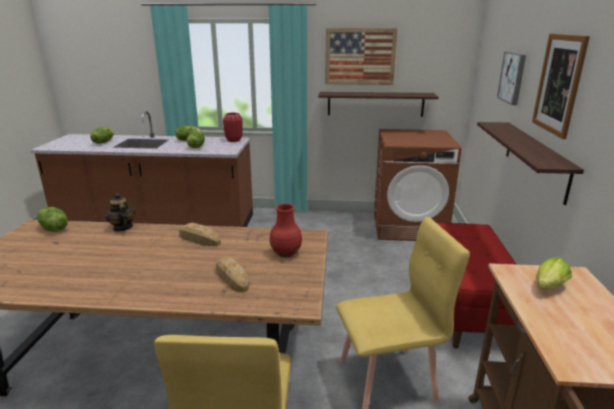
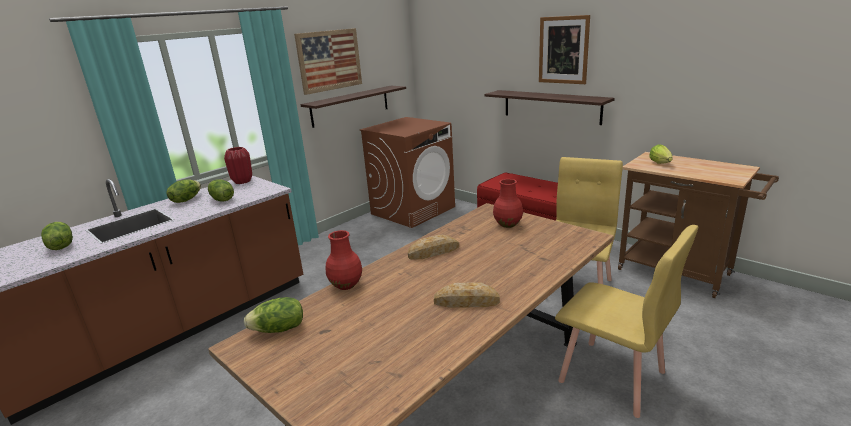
camera: 50 degrees left, 0 degrees up
teapot [106,193,135,232] -> red vase [326,230,362,290]
bread [216,257,249,293] -> bread moved to [434,282,500,308]
picture [497,52,526,105] -> none

